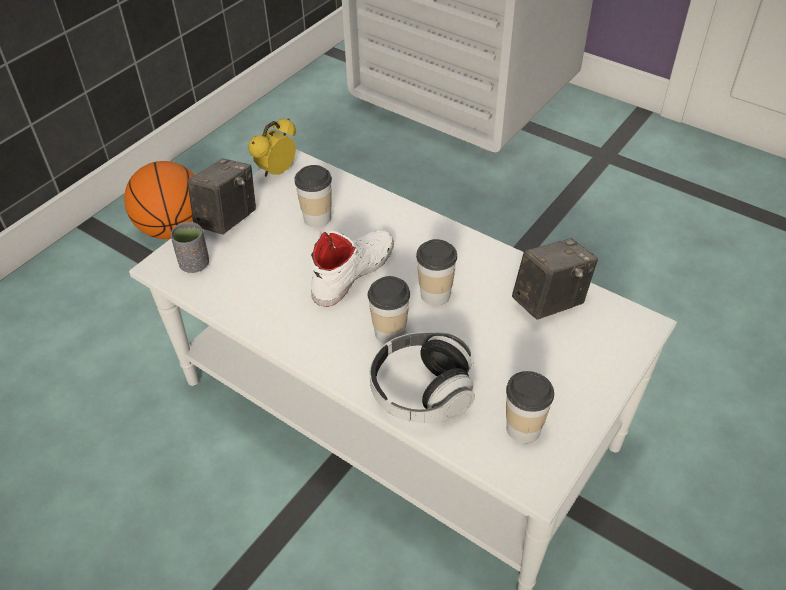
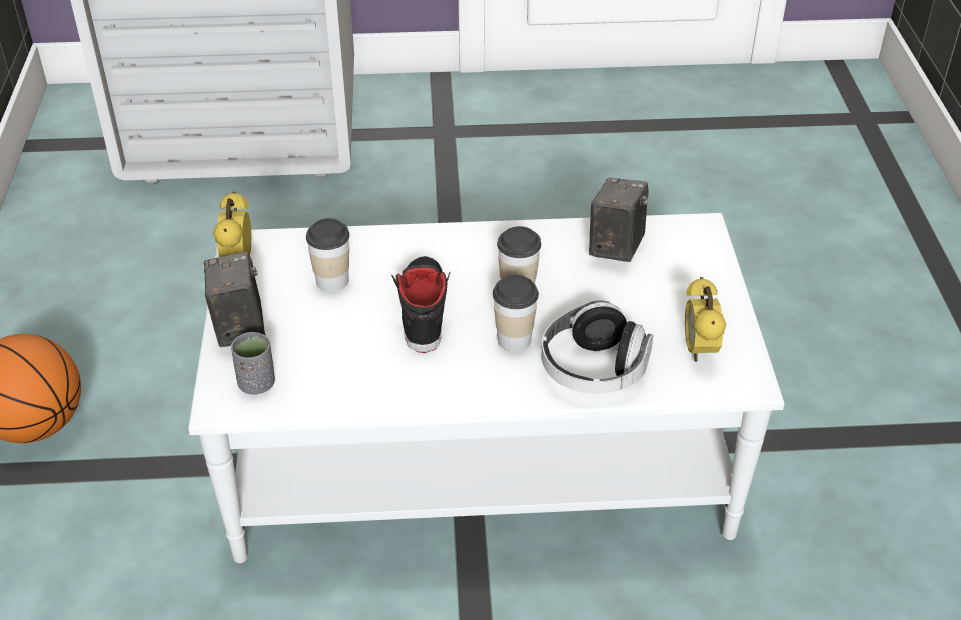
camera: 40 degrees left, 5 degrees down
white shoe [311,230,394,307] -> black shoe [391,256,450,353]
cup [506,371,554,443] -> alarm clock [685,277,726,362]

